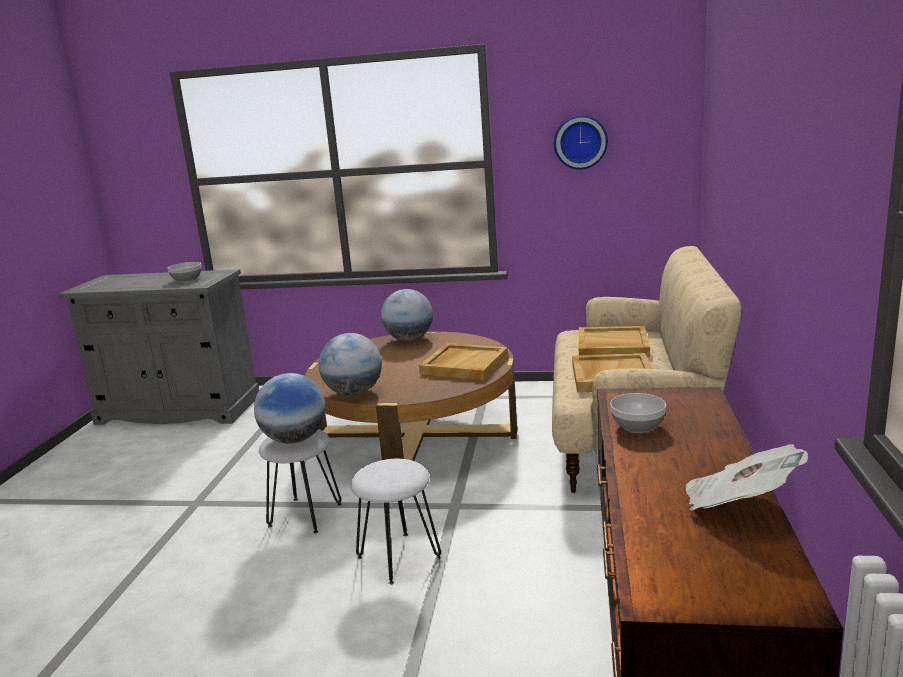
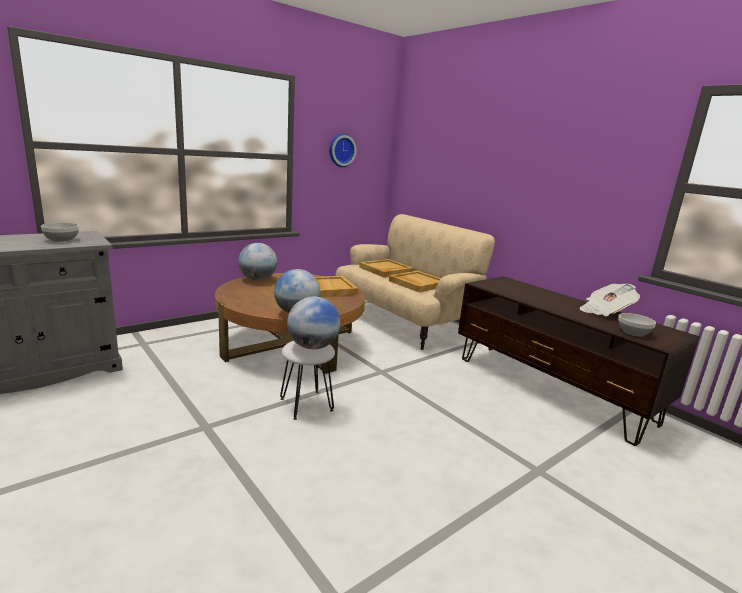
camera: 50 degrees left, 0 degrees up
white stool [351,459,441,584] -> none
bowl [610,393,666,433] -> bowl moved to [618,313,656,336]

